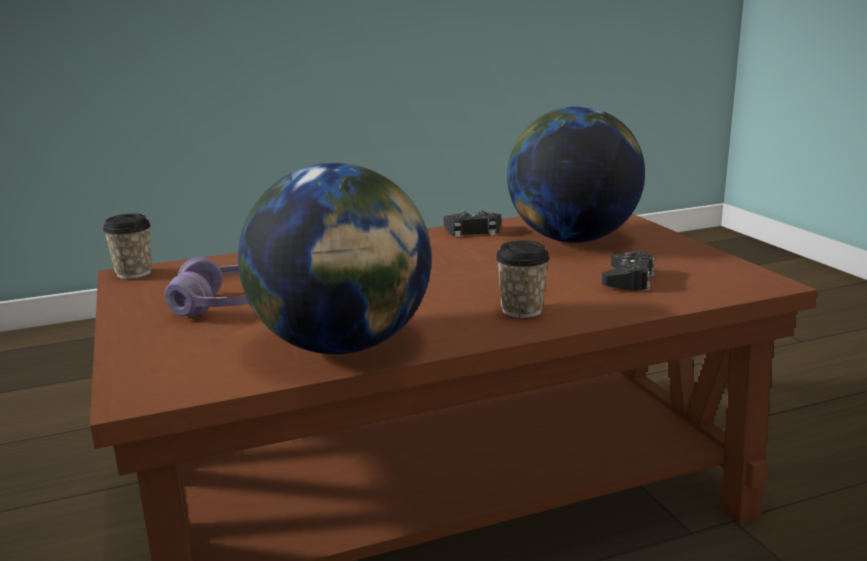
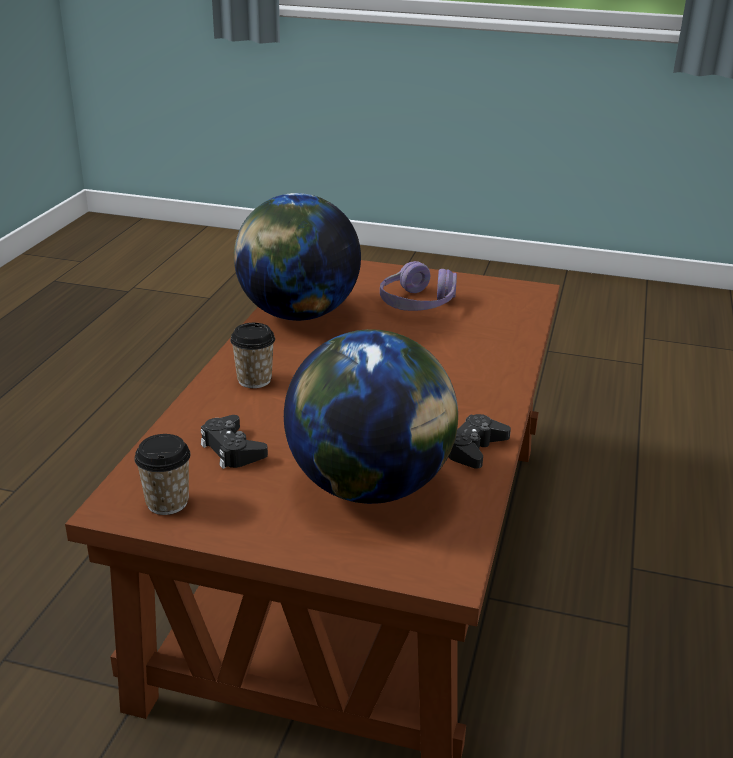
camera: 125 degrees right, 10 degrees up
cup [103,214,152,279] -> cup moved to [134,434,191,515]

